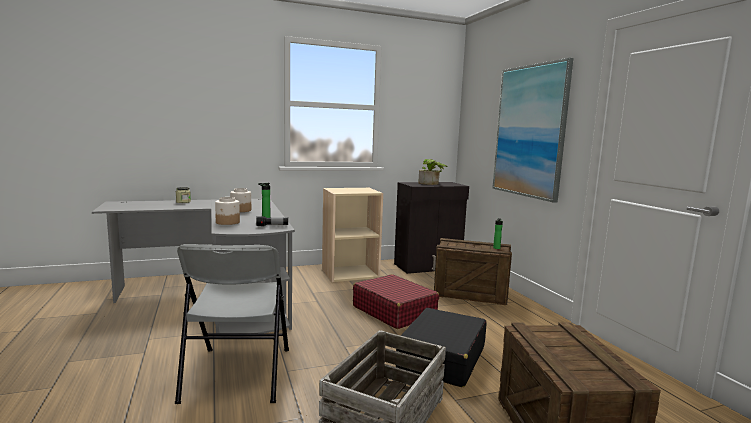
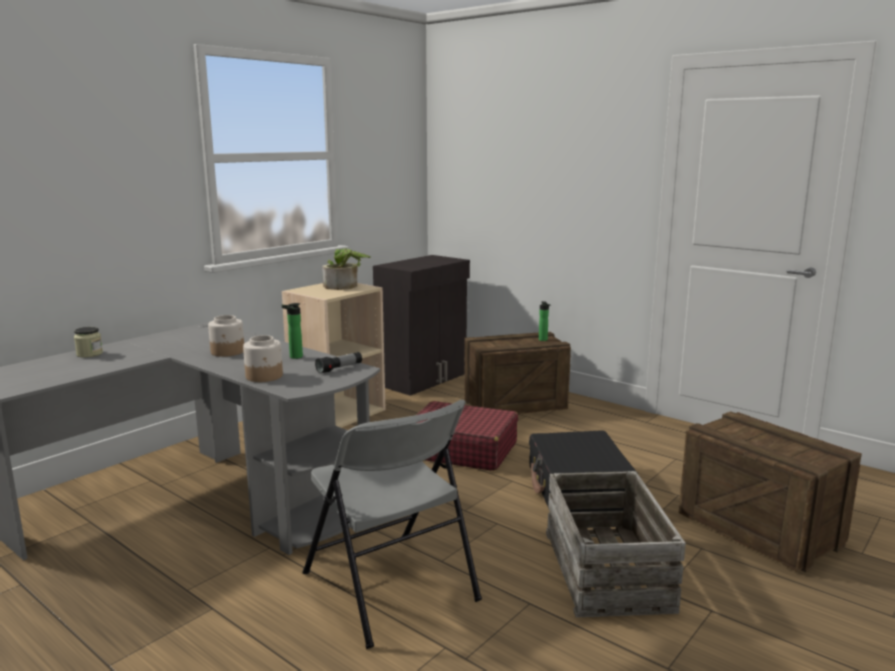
camera: 30 degrees left, 5 degrees up
potted plant [418,159,448,185] -> potted plant moved to [322,248,371,290]
picture [492,58,573,203] -> none

